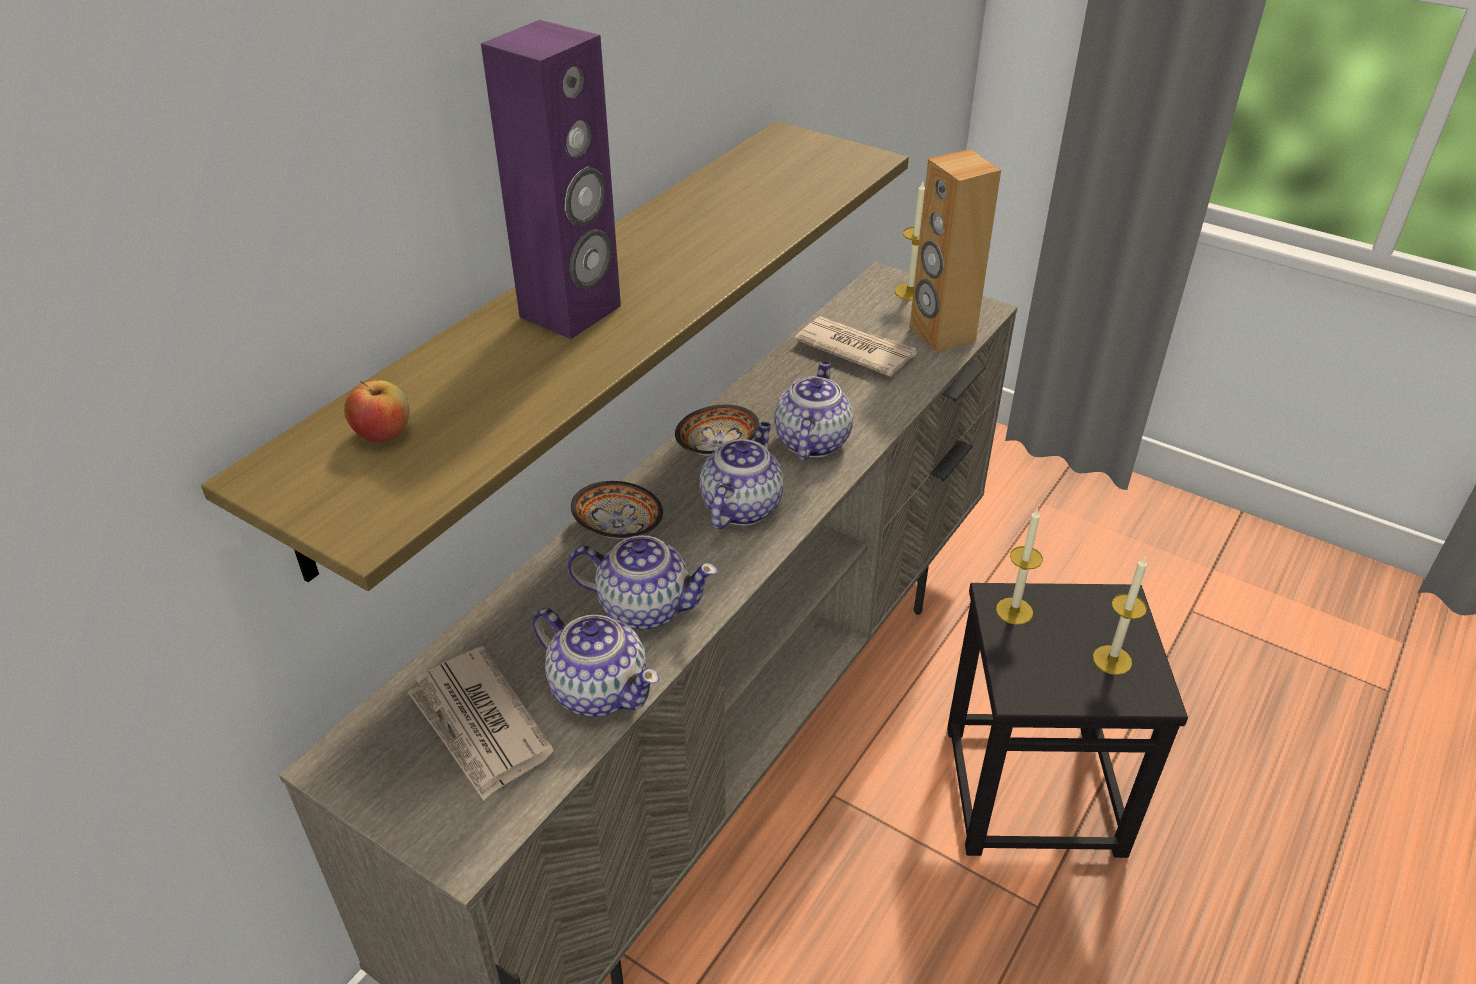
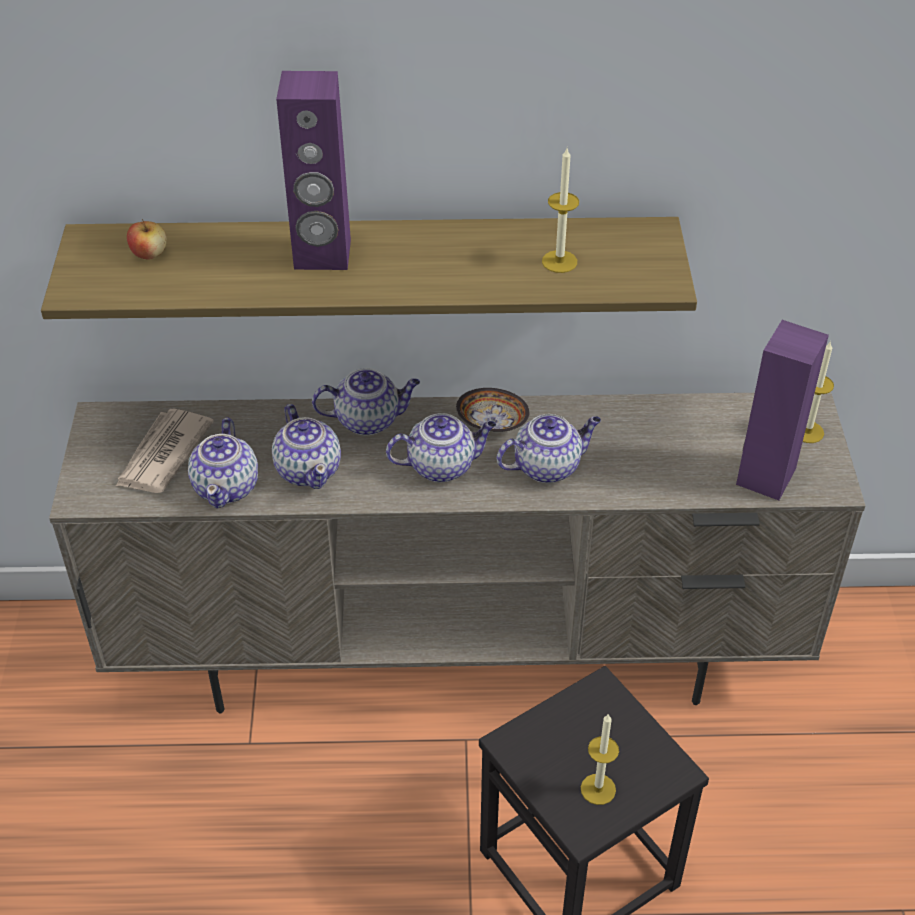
camera: 55 degrees right, 5 degrees up
bowl [571,481,663,539] -> teapot [312,368,420,435]
newspaper [794,316,917,377] -> none
brown speaker [909,149,1001,353] -> purple speaker [736,320,829,500]
candle [996,508,1043,625] -> candle moved to [542,148,579,273]

